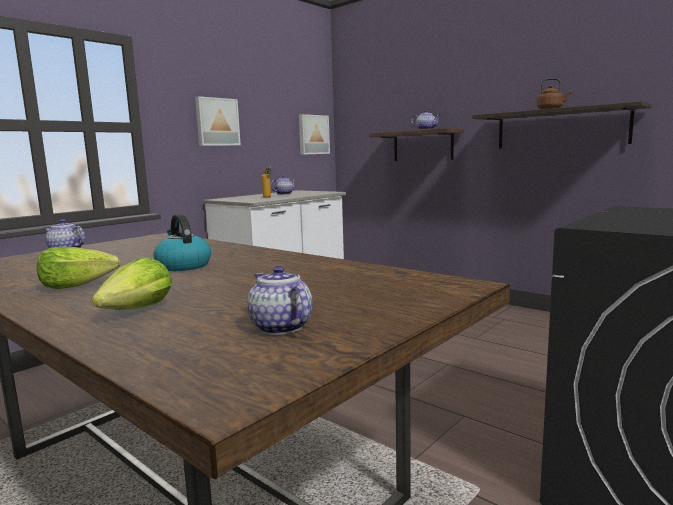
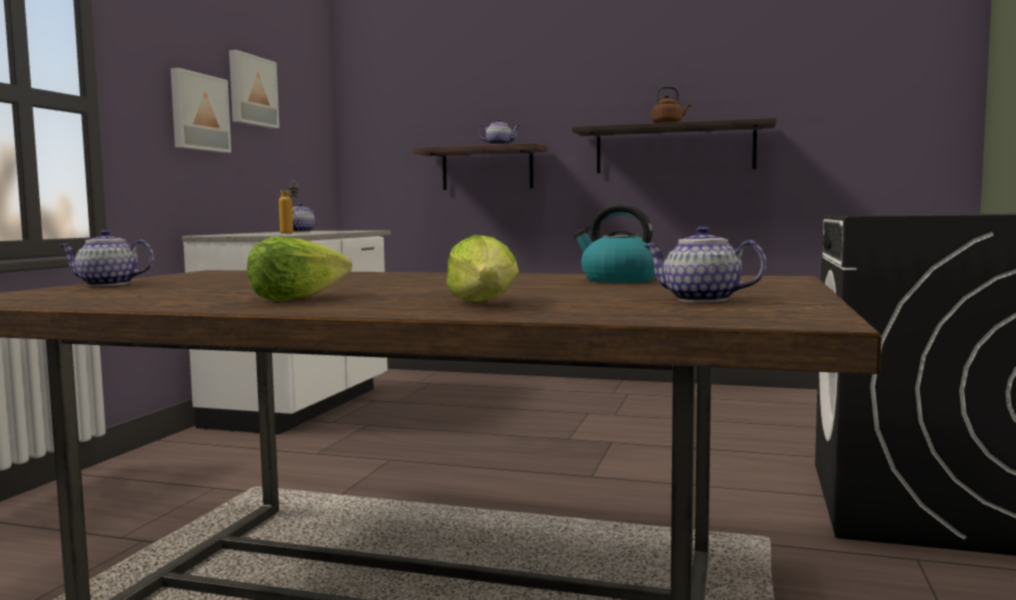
camera: 25 degrees left, 5 degrees down
kettle [153,214,211,271] -> kettle moved to [574,204,656,283]
picture [299,114,330,155] -> picture moved to [229,50,279,129]

